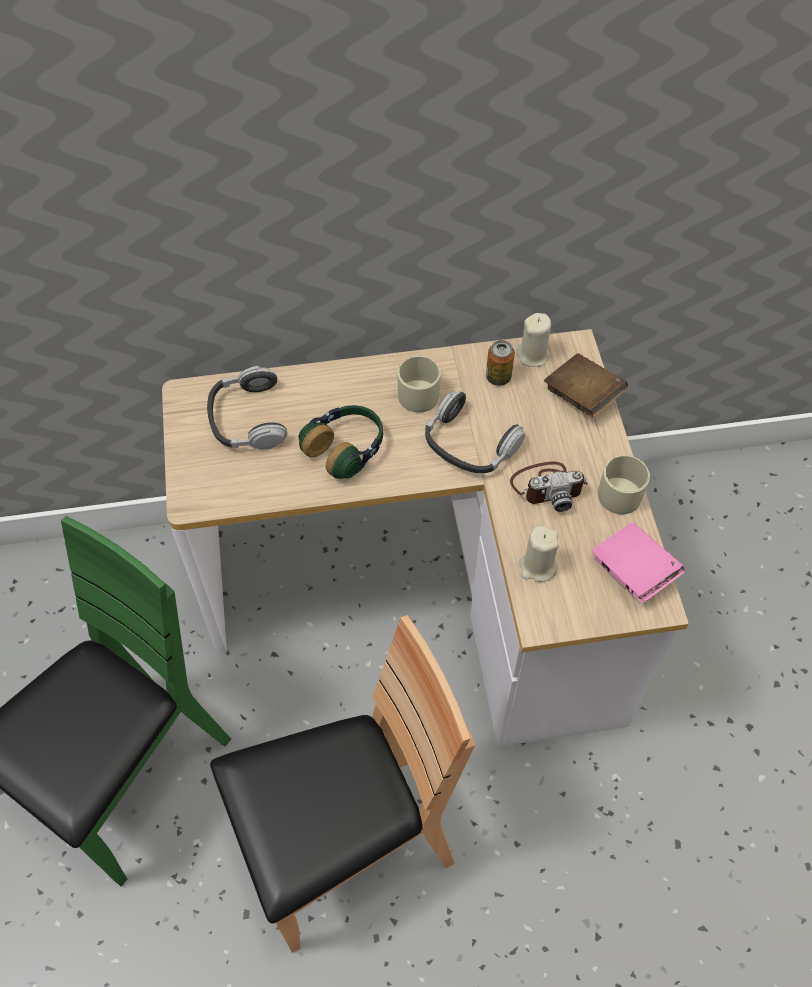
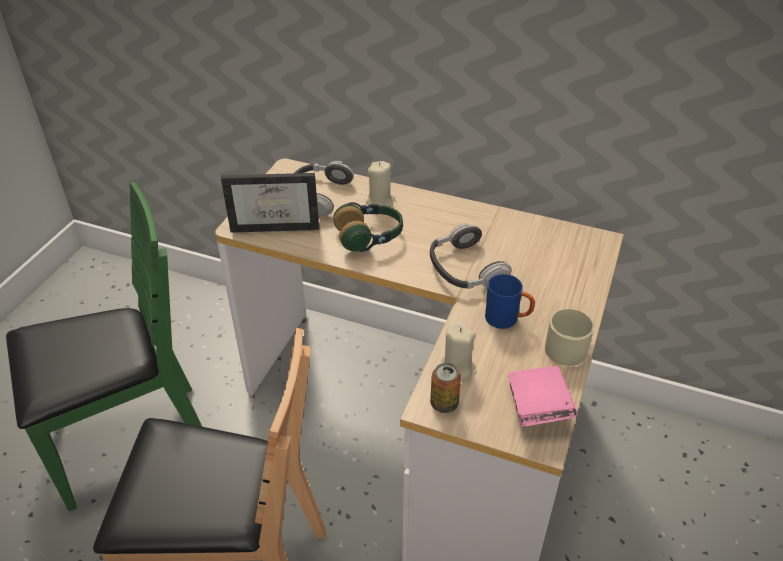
camera: 30 degrees right, 15 degrees down
beige mug [398,356,441,413] -> none
can [486,340,515,386] -> can moved to [430,363,461,413]
camera [510,462,588,512] -> blue mug [485,274,535,329]
beige candle [516,313,551,367] -> beige candle moved to [366,161,395,207]
brown book [544,354,628,418] -> none
none -> picture frame [221,173,319,233]

